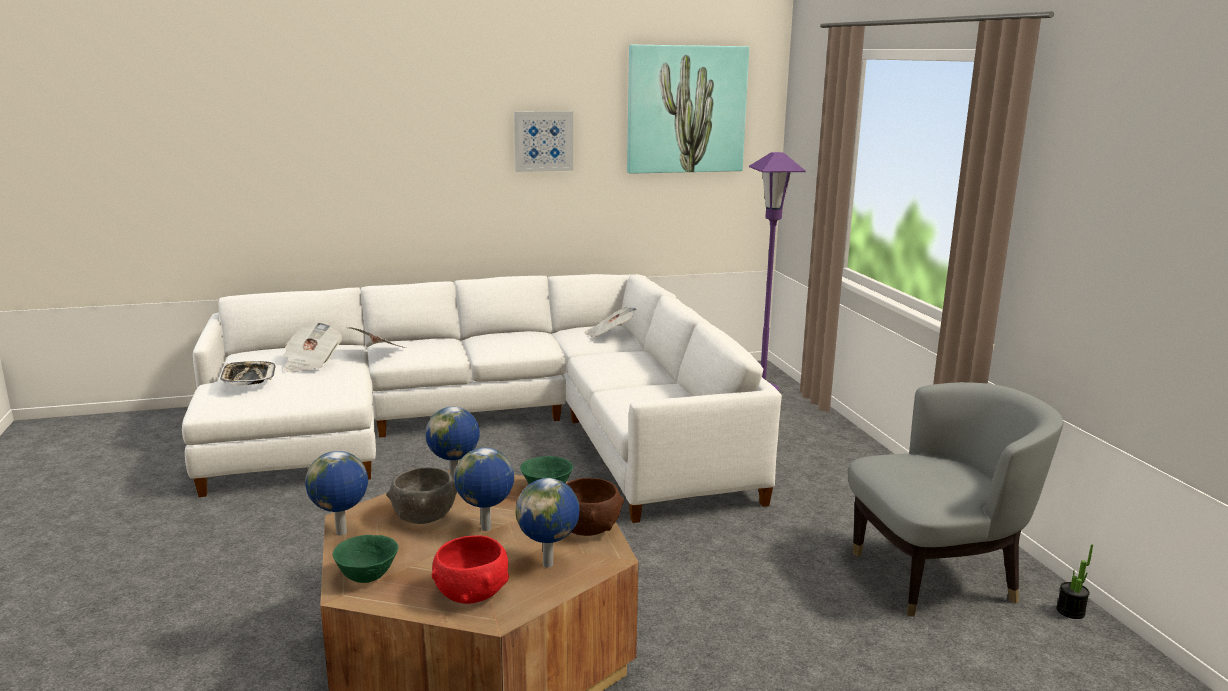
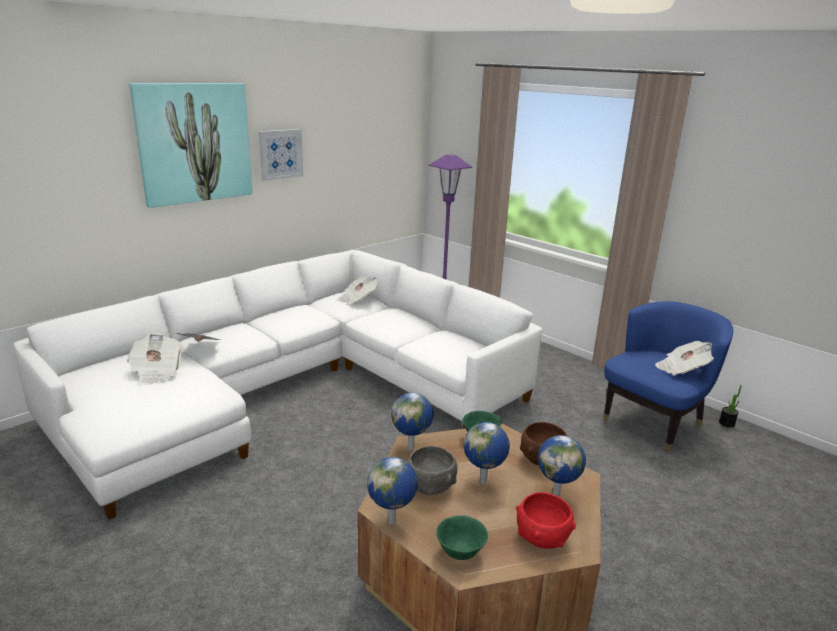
camera: 30 degrees left, 5 degrees up
tray [220,361,275,386] -> none
picture [627,45,749,174] -> picture moved to [129,83,253,208]
grey armchair [848,382,1064,617] -> blue armchair [604,301,733,452]
none -> newspaper [655,341,714,376]

